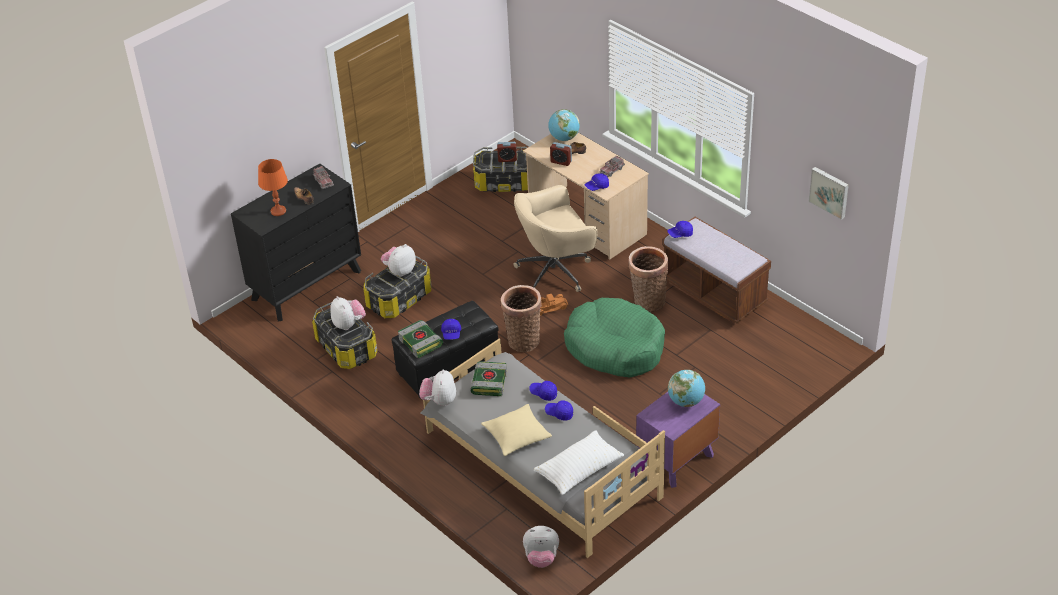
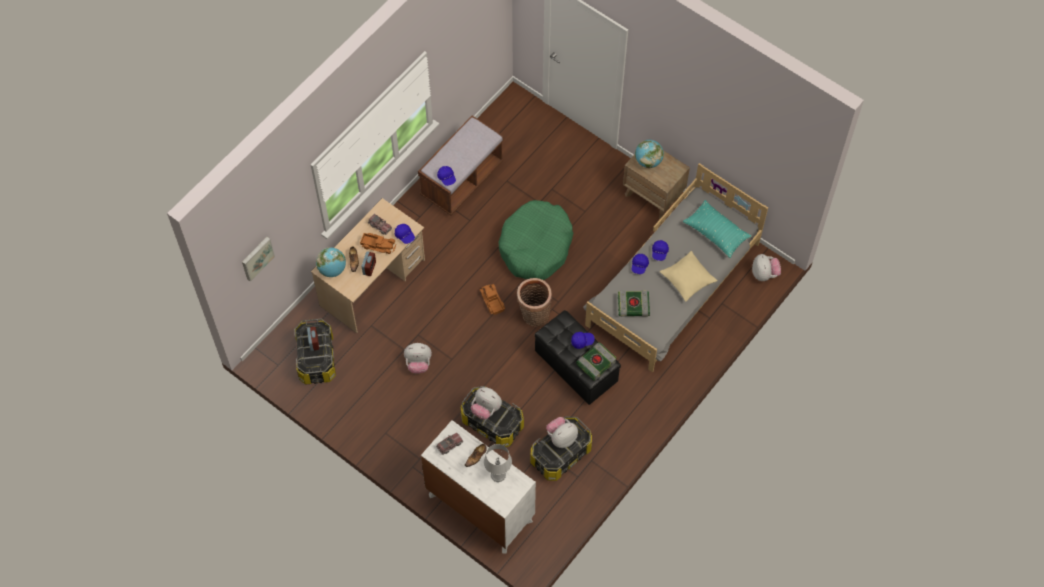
camera: 100 degrees left, 20 degrees up
black dresser [231,164,361,322] -> white dresser [421,420,536,554]
orange table lamp [258,159,288,216] -> grey table lamp [484,444,512,482]
plush toy [419,369,456,406] -> plush toy moved to [404,343,432,374]
beige office chair [513,185,597,292] -> none
white pillow [534,430,624,495] -> turquoise pillow [683,200,751,258]
basket [629,246,668,311] -> none
purple nightstand [636,392,720,488] -> brown nightstand [623,150,690,219]
picture [809,167,849,220] -> picture moved to [242,237,275,282]
none -> toy truck [360,233,396,254]

